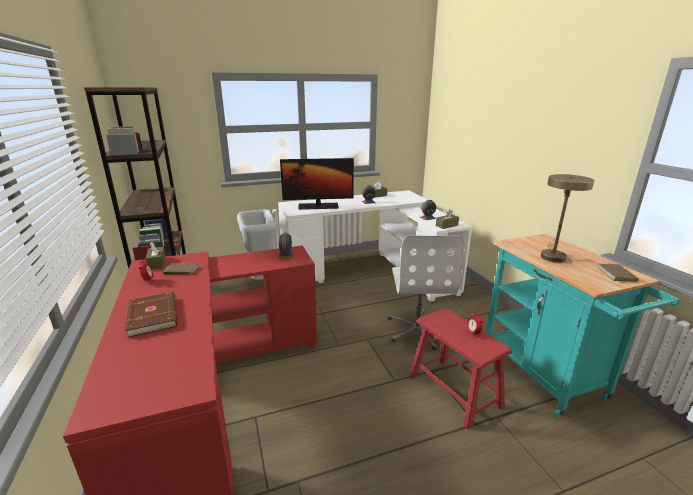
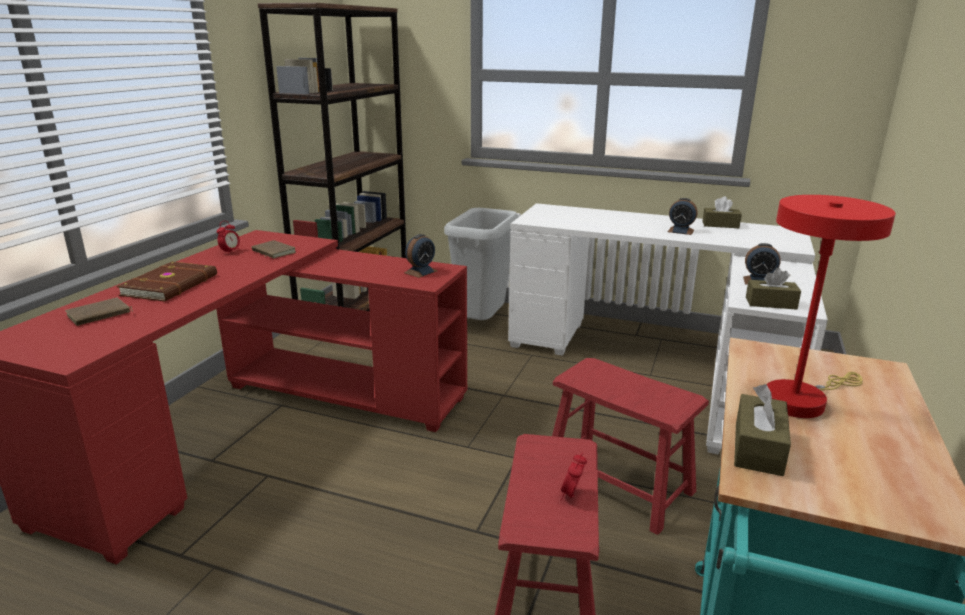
camera: 40 degrees right, 0 degrees up
brown tissue box [145,242,166,269] -> brown tissue box moved to [734,384,791,476]
monitor [280,158,354,210] -> none
white office chair [388,236,464,351] -> red stool [552,358,709,535]
beige table lamp [541,174,594,263] -> red table lamp [767,195,896,418]
brown book [598,263,639,282] -> brown book moved to [65,298,133,326]

